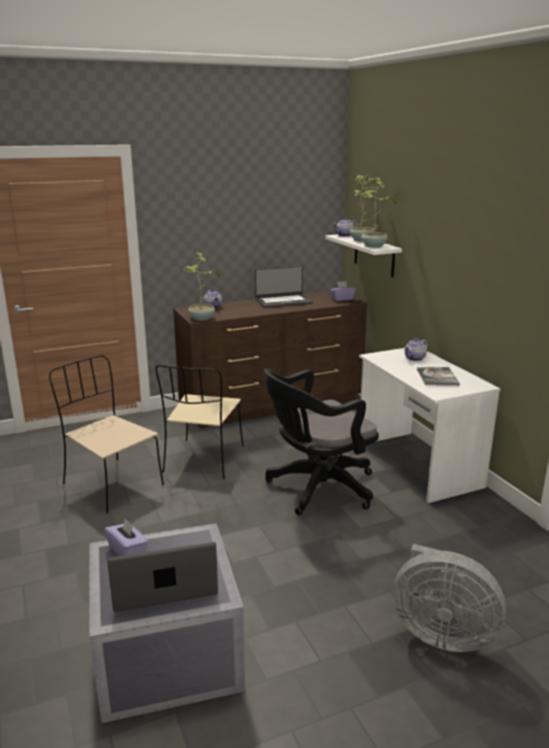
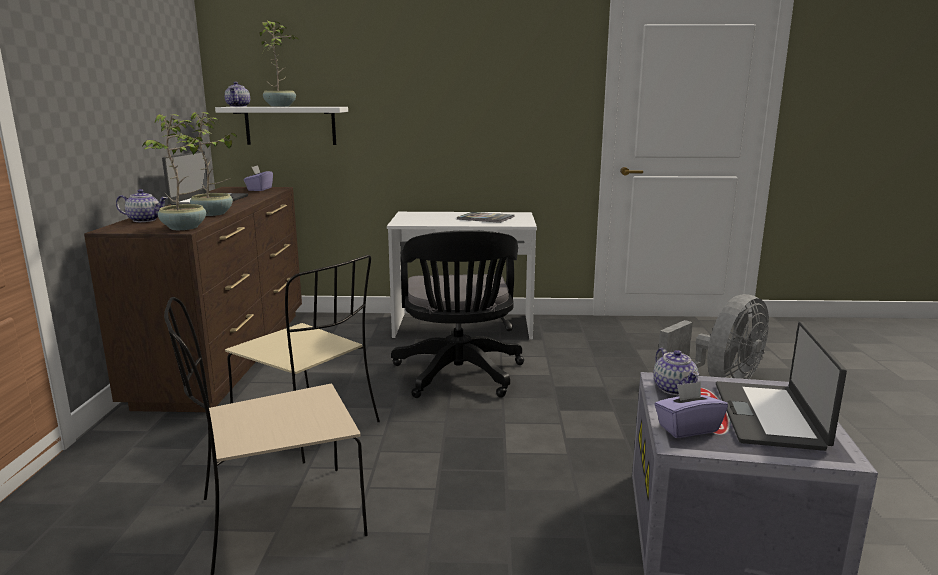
camera: 65 degrees left, 5 degrees down
potted plant [361,177,398,248] -> potted plant moved to [177,112,237,216]
teapot [404,338,428,361] -> teapot moved to [653,348,699,395]

